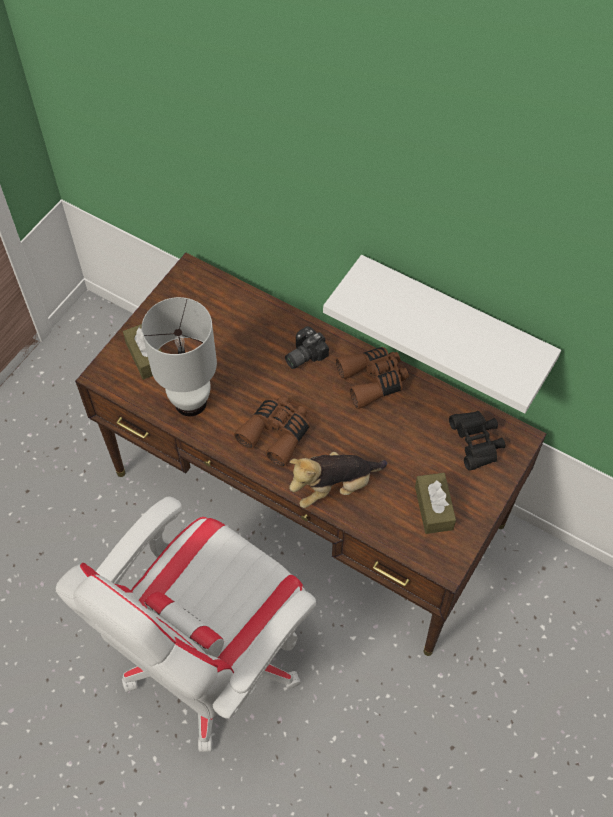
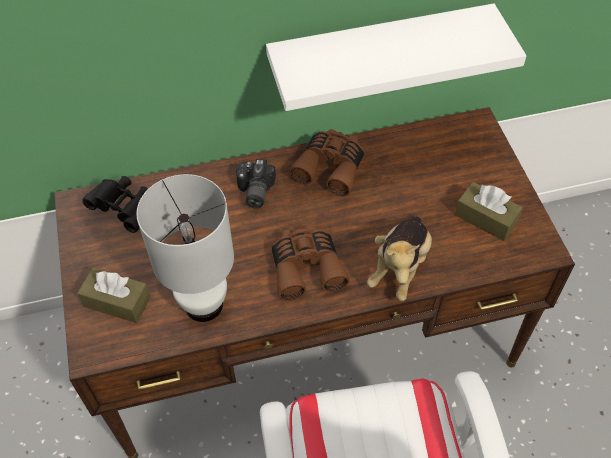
camera: 45 degrees left, 5 degrees down
black binoculars [449,411,505,471] -> black binoculars moved to [82,176,148,233]

